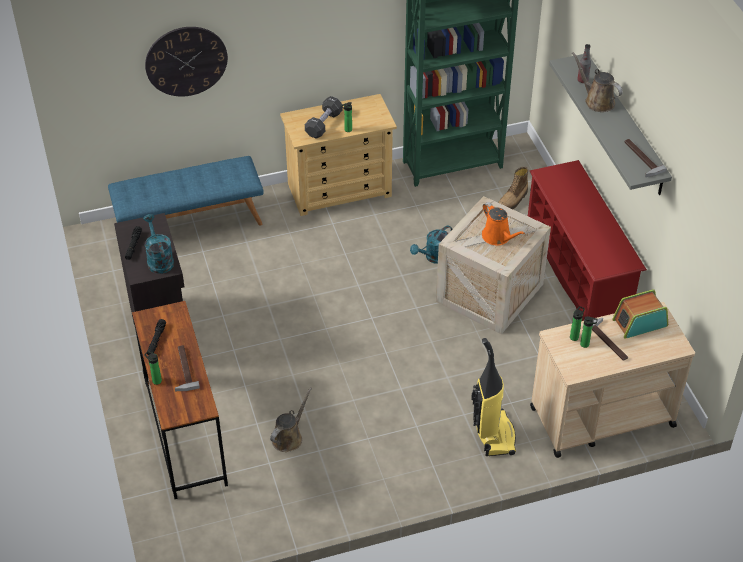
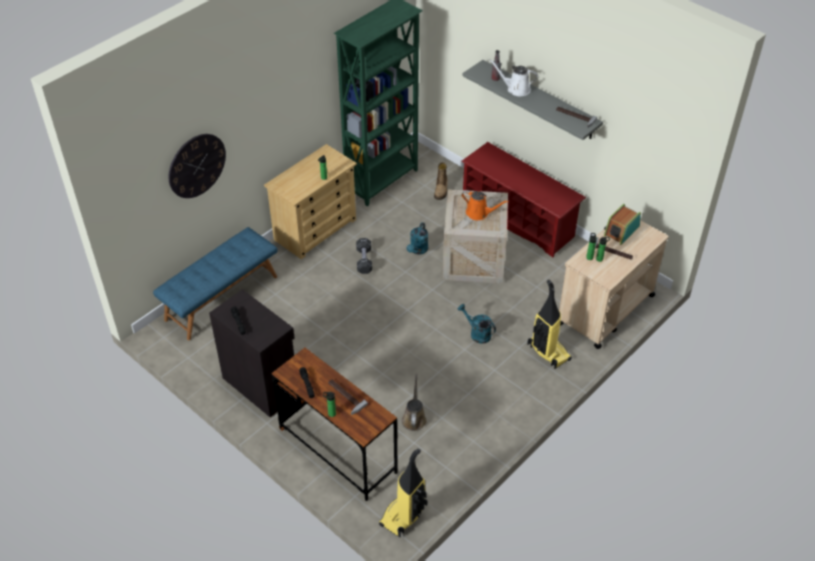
camera: 30 degrees left, 0 degrees up
turquoise watering can [143,214,174,274] -> turquoise watering can moved to [458,304,496,344]
black dumbbell [305,96,343,139] -> black dumbbell moved to [356,238,372,274]
brown watering can [572,52,622,112] -> white watering can [489,59,538,96]
none -> vacuum cleaner [379,449,427,537]

